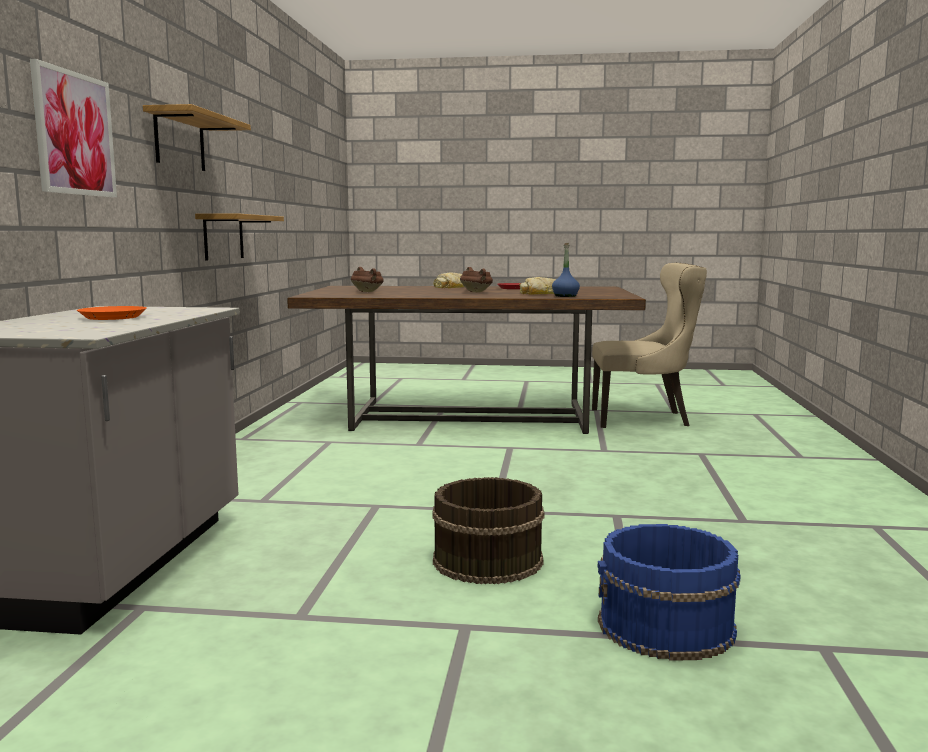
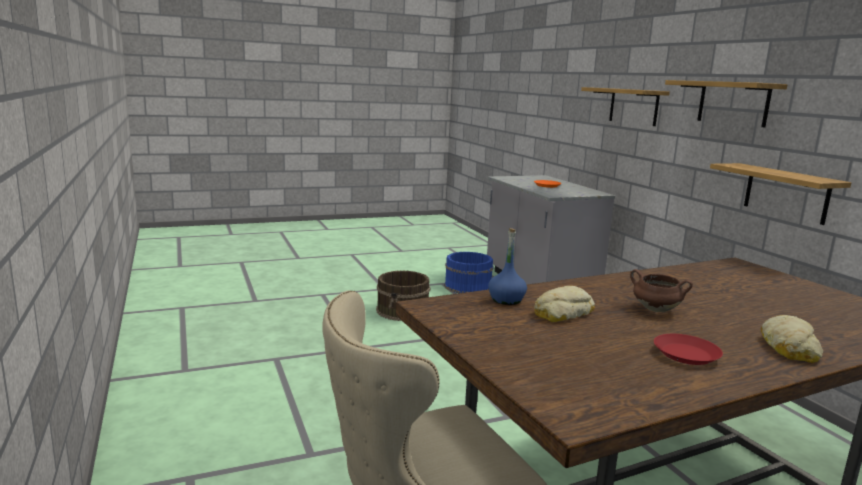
camera: 150 degrees right, 5 degrees up
picture [30,59,117,197] -> shelf [581,87,670,126]
brown cooking pot [351,267,384,292] -> none
blue bucket [598,524,741,661] -> blue bucket moved to [444,252,494,293]

